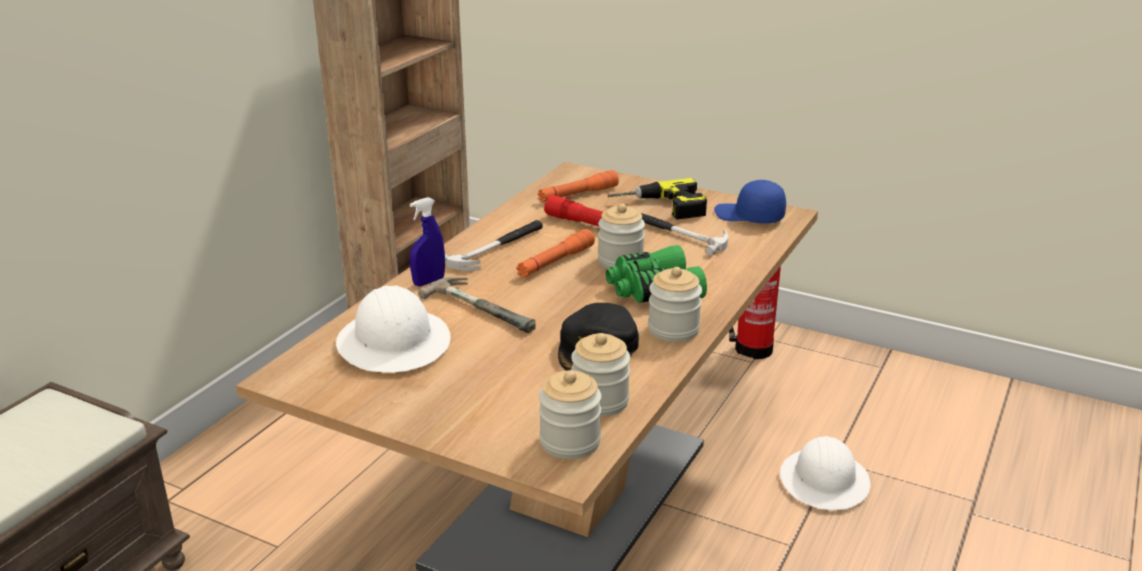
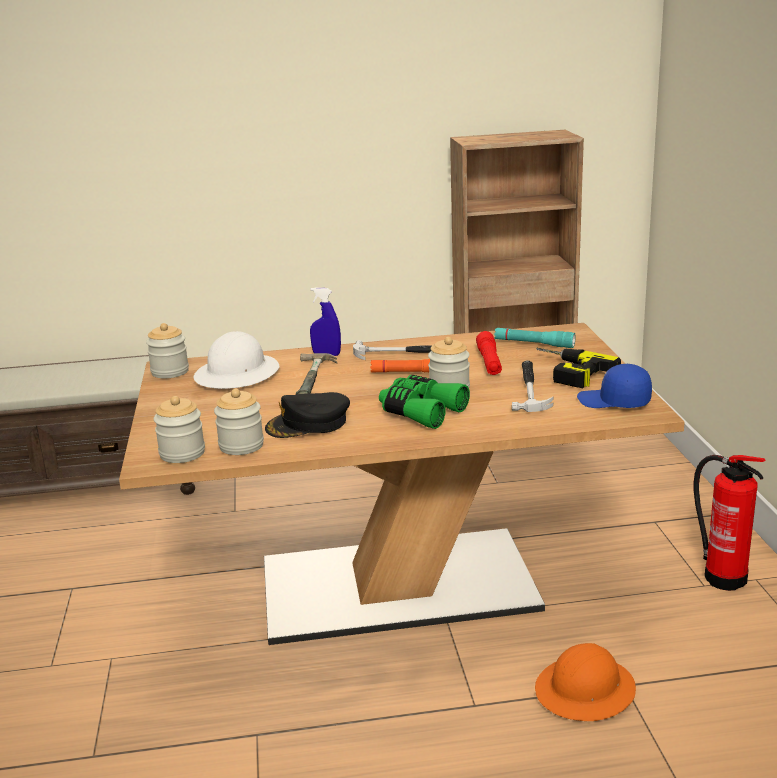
camera: 55 degrees right, 5 degrees down
orange flashlight [538,170,619,202] -> turquoise flashlight [494,328,575,348]
jar [648,267,702,342] -> jar moved to [146,323,189,378]
blue cap [714,180,786,224] -> blue cap turned 60 degrees counterclockwise [577,364,652,408]
white hard hat [780,436,871,510] -> orange hard hat [535,643,636,721]

